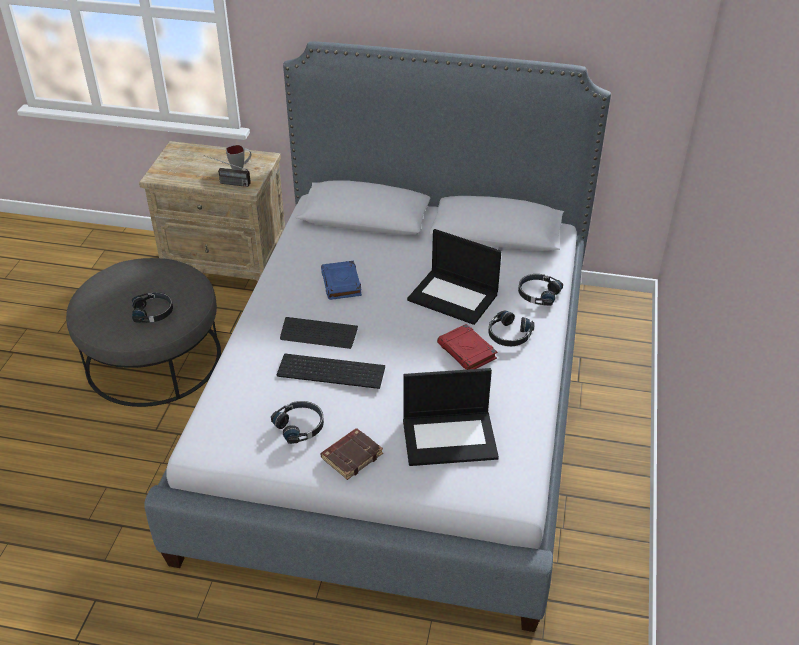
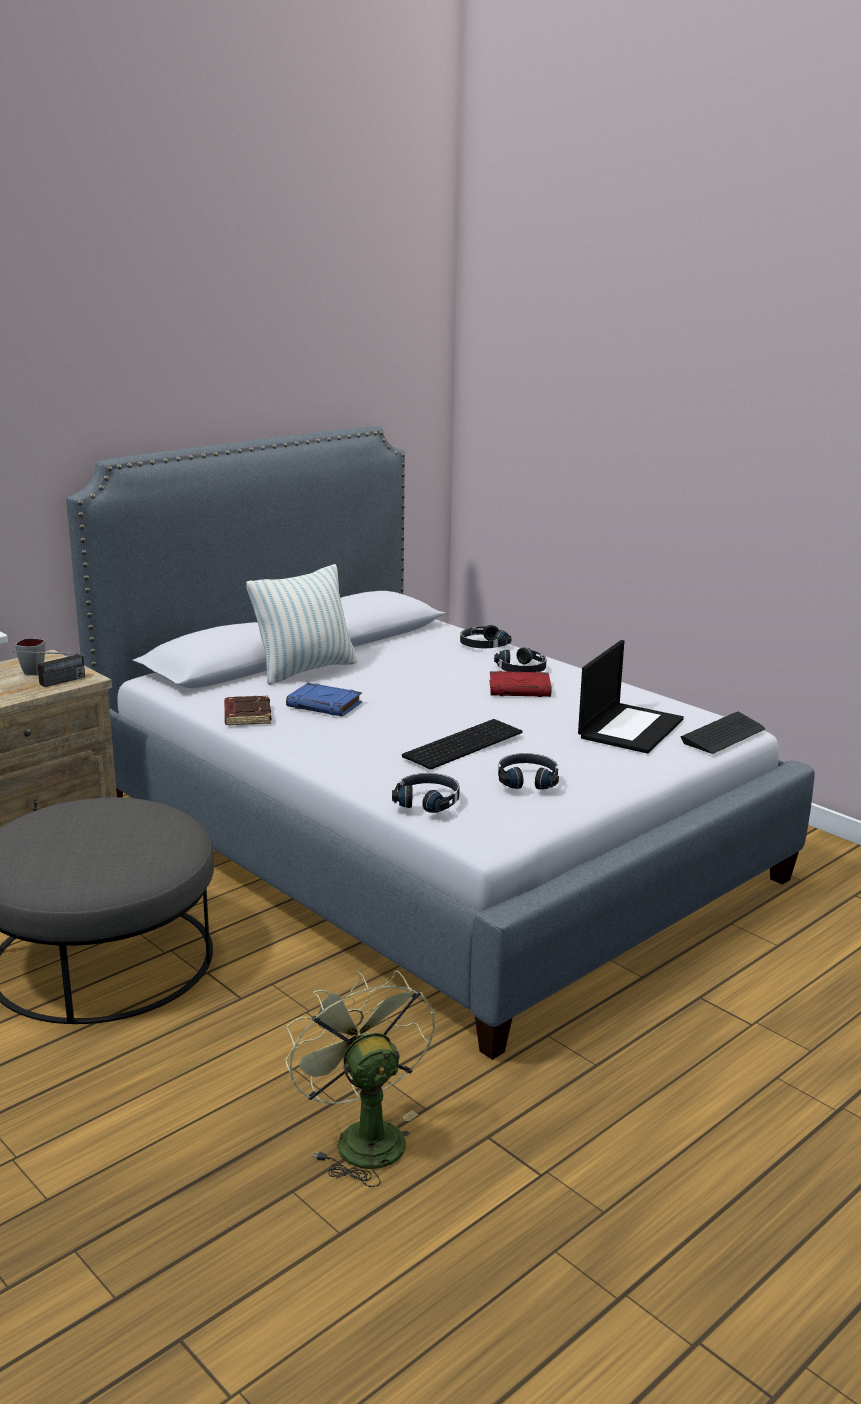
camera: 55 degrees left, 20 degrees down
black headphones [132,292,173,323] -> black headphones moved to [392,773,460,813]
keyboard [280,317,358,349] -> keyboard moved to [681,712,765,754]
brown book [320,428,383,480] -> brown book moved to [224,695,272,725]
laptop [407,229,502,325] -> none
none -> pillow [246,564,358,685]
none -> green fan [285,970,435,1187]

